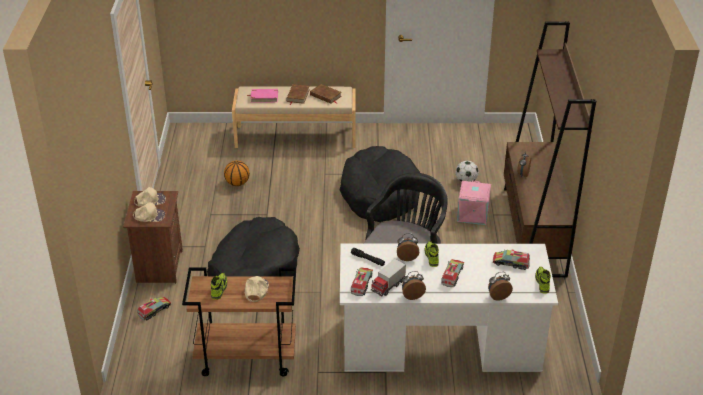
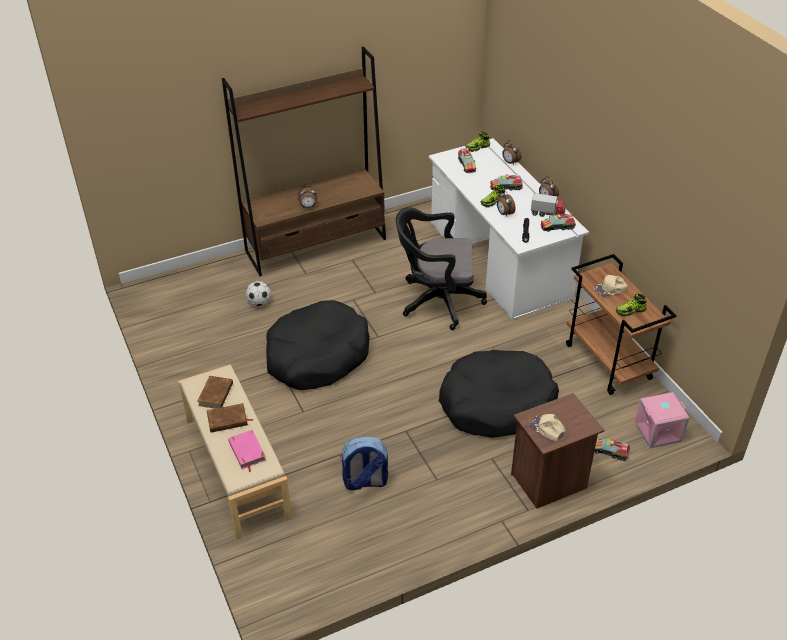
camera: 115 degrees left, 5 degrees up
beige cap [133,202,165,222] -> none
basketball [224,160,250,186] -> backpack [340,436,388,491]
pink storage box [457,180,491,225] -> pink storage box moved to [635,392,689,448]

